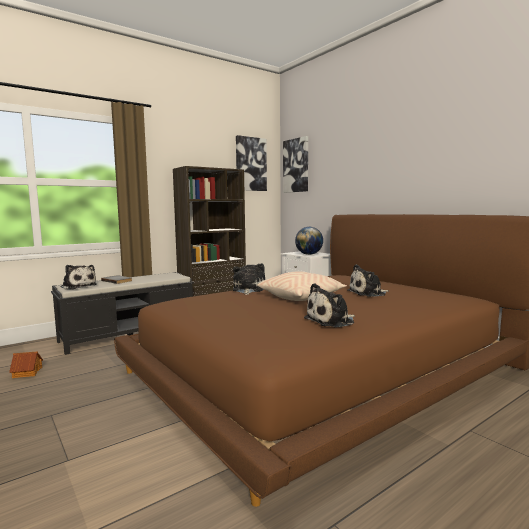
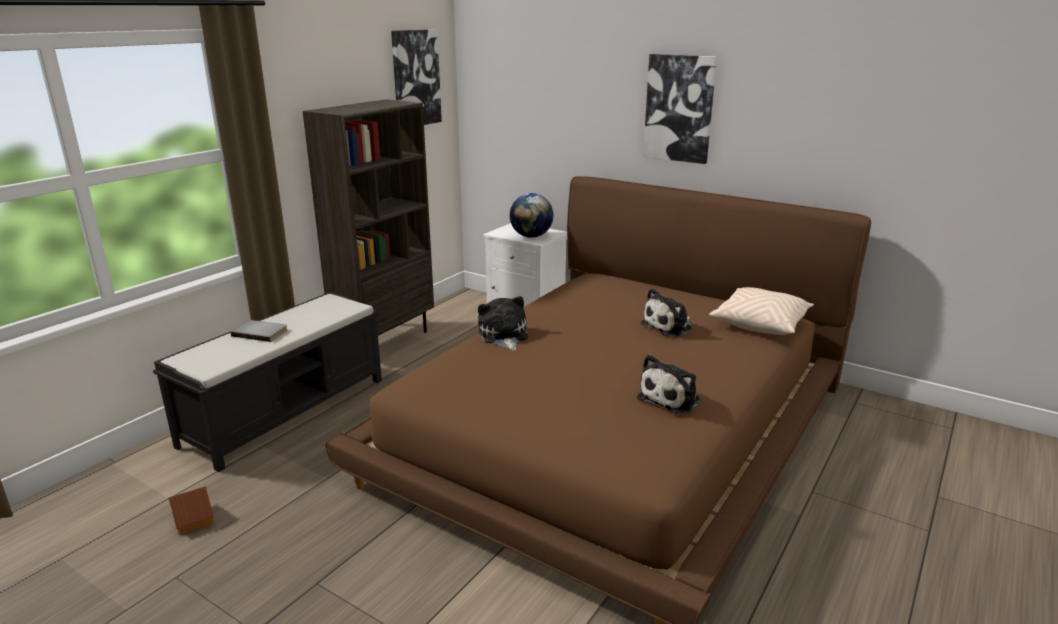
camera: 20 degrees left, 15 degrees up
plush toy [61,265,97,290] -> none
beige pillow [257,271,347,301] -> beige pillow moved to [709,287,814,335]
picture [283,136,308,193] -> picture moved to [643,54,717,164]

